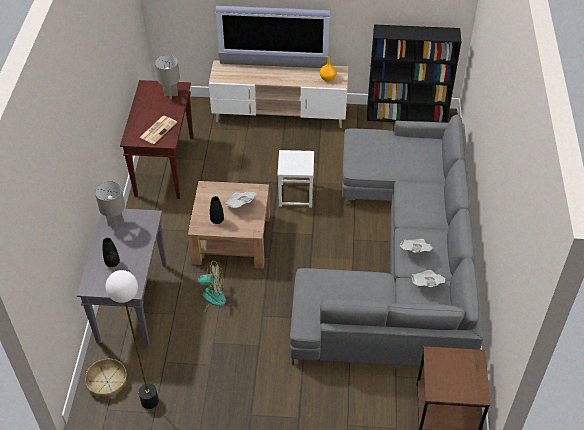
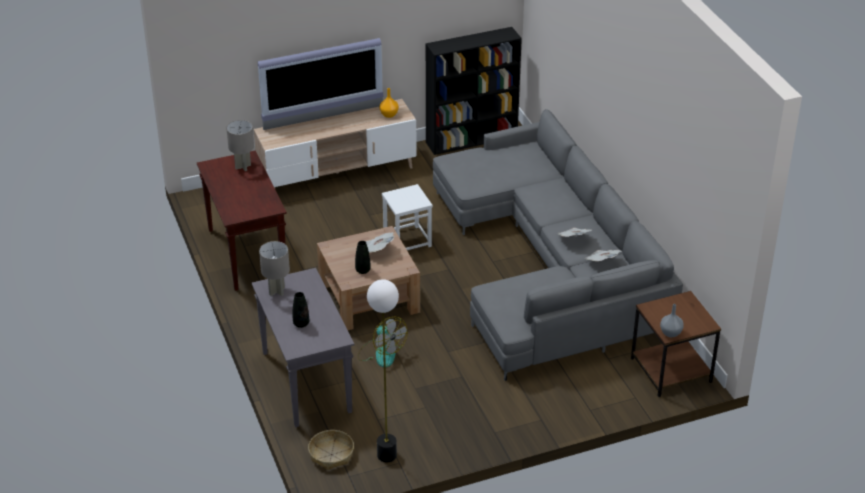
camera: 25 degrees left, 10 degrees down
newspaper [139,116,177,144] -> none
fan [190,261,226,314] -> fan turned 75 degrees clockwise [358,316,408,367]
none -> grey vase [660,304,684,337]

